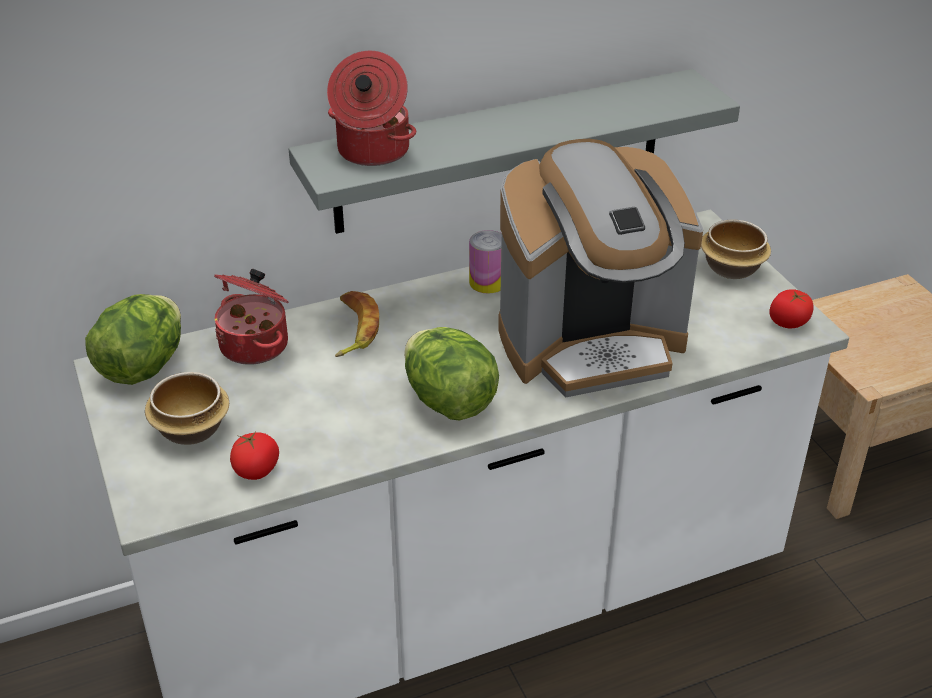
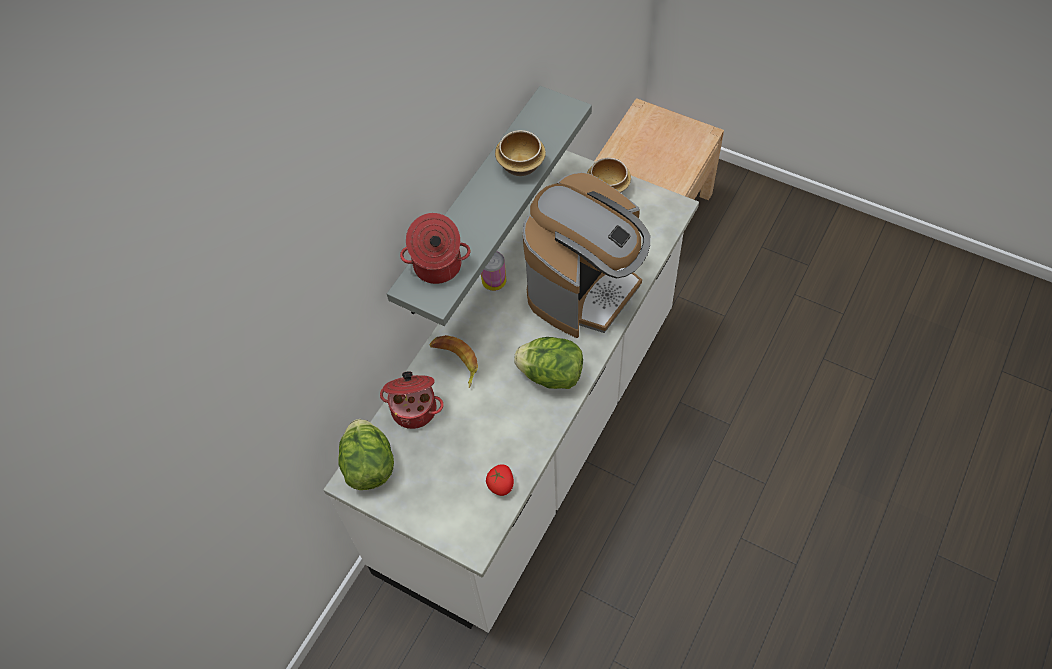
camera: 35 degrees left, 20 degrees up
bowl [145,372,229,445] -> bowl moved to [495,130,546,176]
tomato [770,289,814,328] -> none

